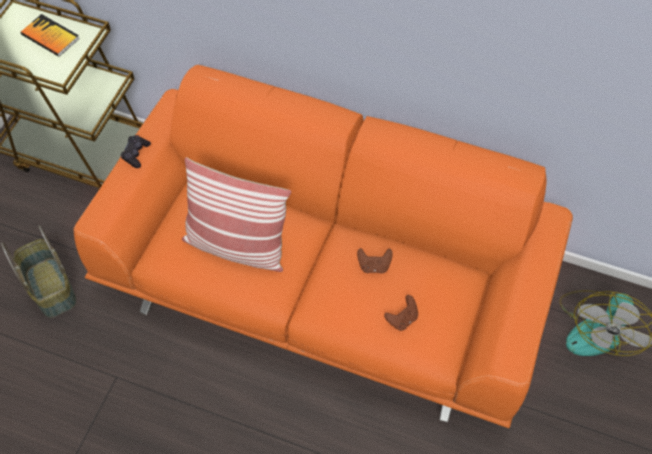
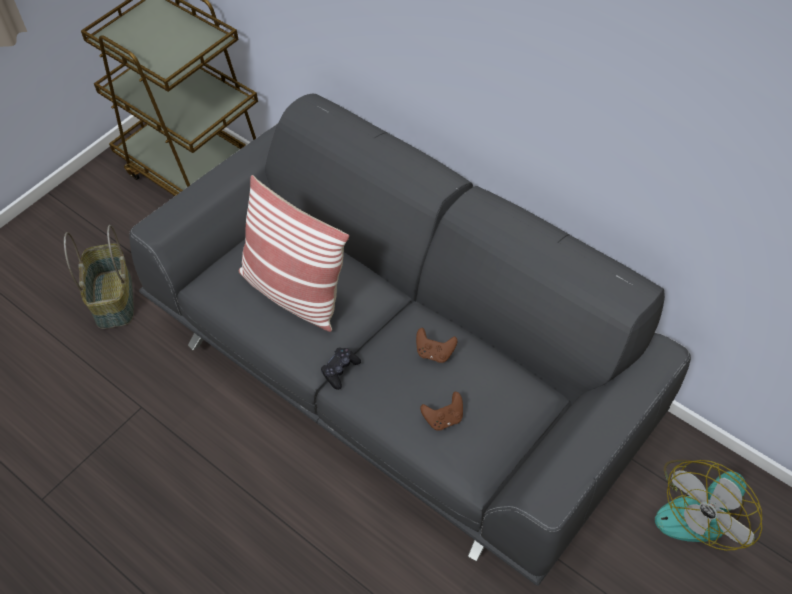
camera: 20 degrees right, 5 degrees down
book [20,14,80,57] -> none
orange sofa [73,65,573,428] -> grey sofa [129,94,691,586]
black game controller [121,135,151,168] -> black game controller moved to [321,347,361,390]

